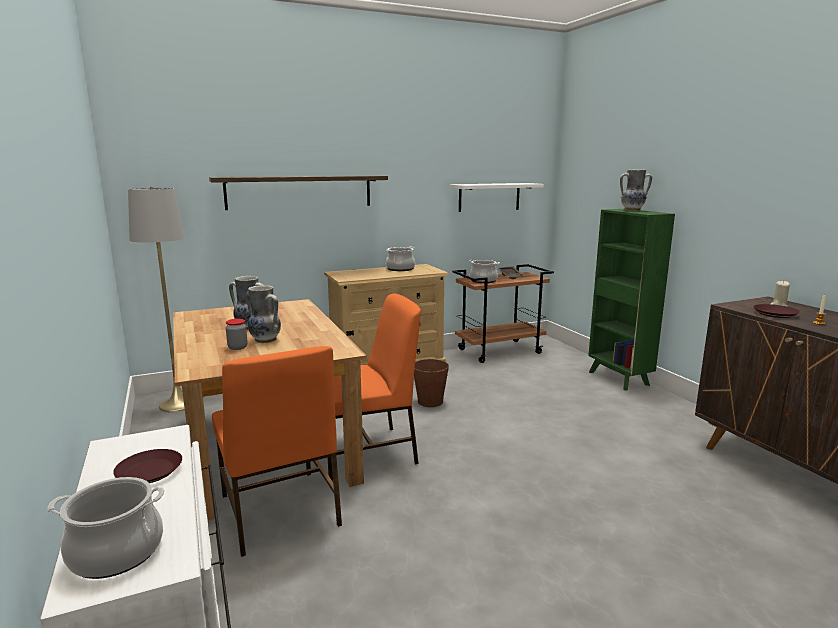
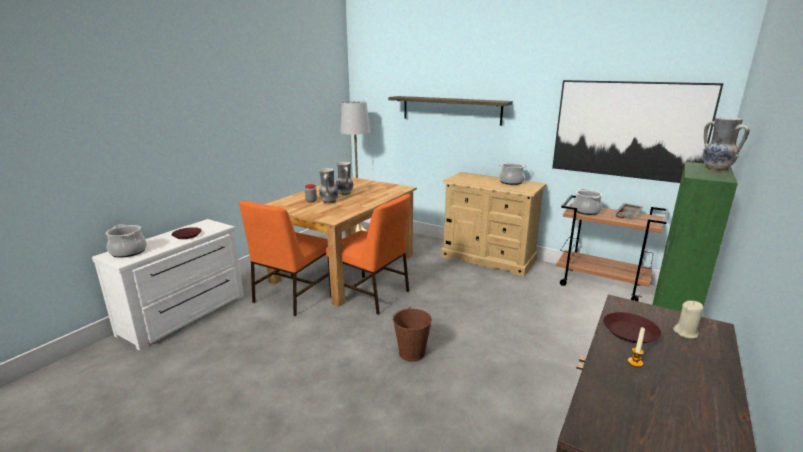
camera: 55 degrees right, 5 degrees up
brown bucket [414,359,449,407] -> brown bucket moved to [393,307,432,362]
white shelf [450,183,544,212] -> picture [552,80,724,183]

